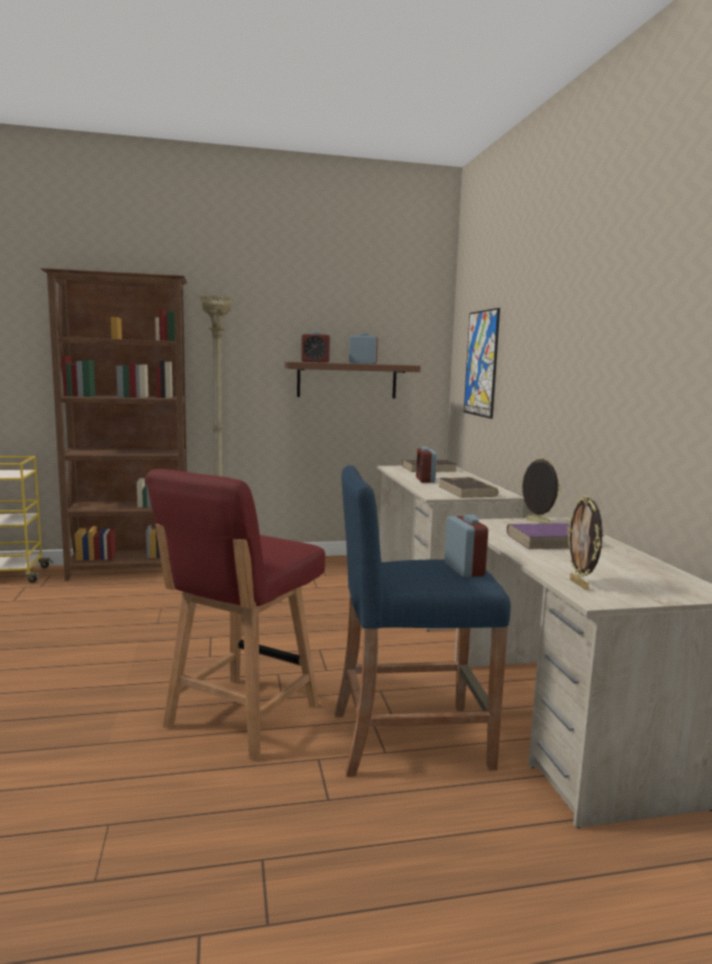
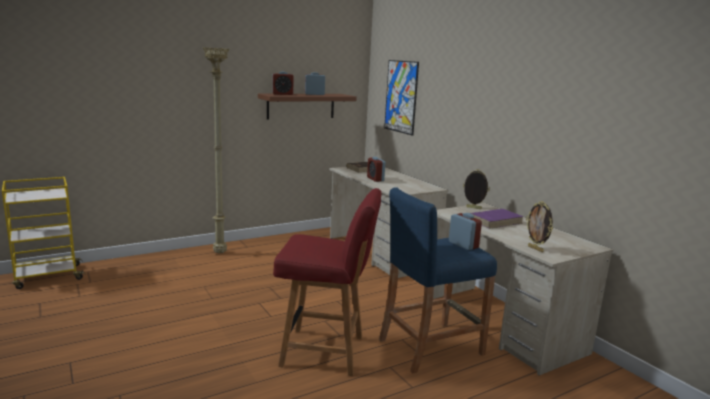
camera: 20 degrees left, 5 degrees up
brown bookcase [41,268,187,581] -> none
red chair [146,469,325,761] -> red chair turned 90 degrees counterclockwise [273,188,382,376]
brown book [439,477,499,498] -> none

